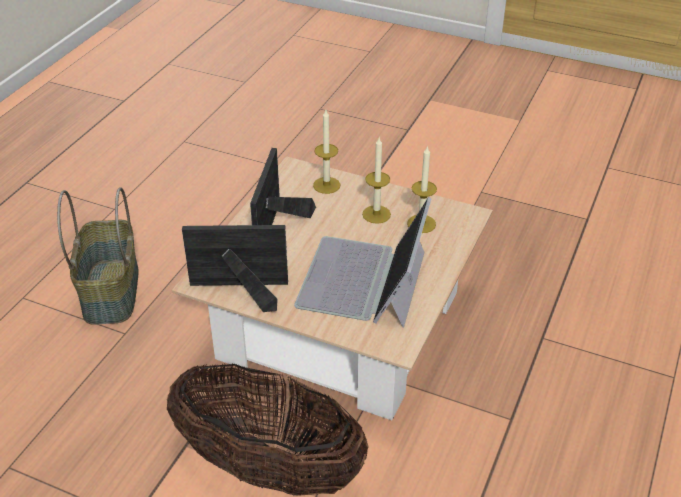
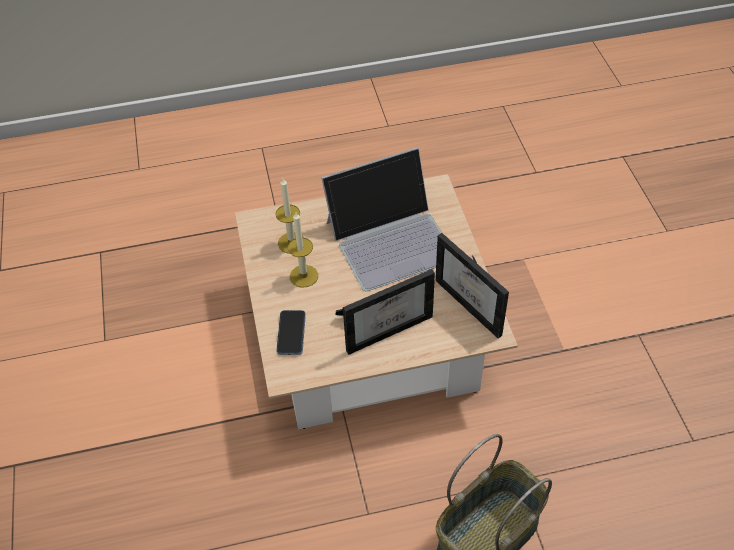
camera: 125 degrees left, 10 degrees up
basket [167,364,369,496] -> none
candle [313,110,340,194] -> phone [276,310,306,355]

